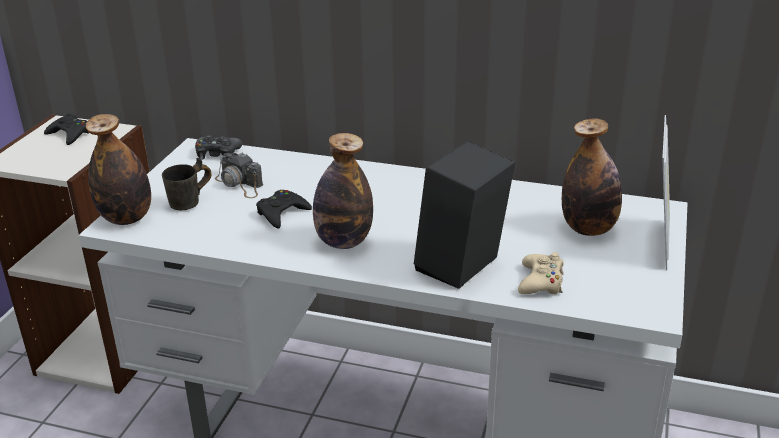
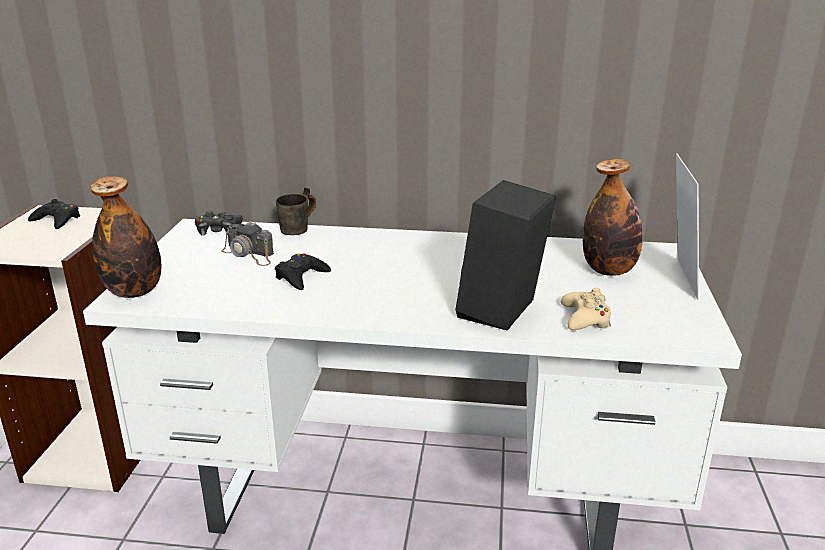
camera: 10 degrees left, 5 degrees down
grey mug [162,158,211,210] -> grey mug moved to [276,188,316,235]
bottle [313,133,373,249] -> none

